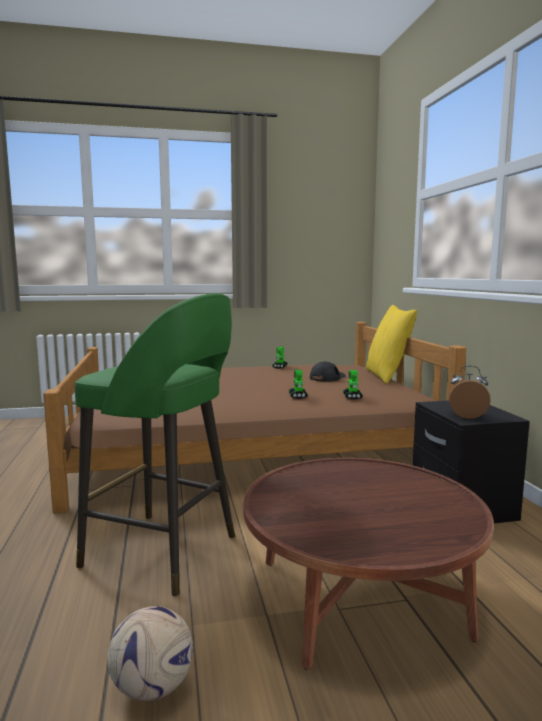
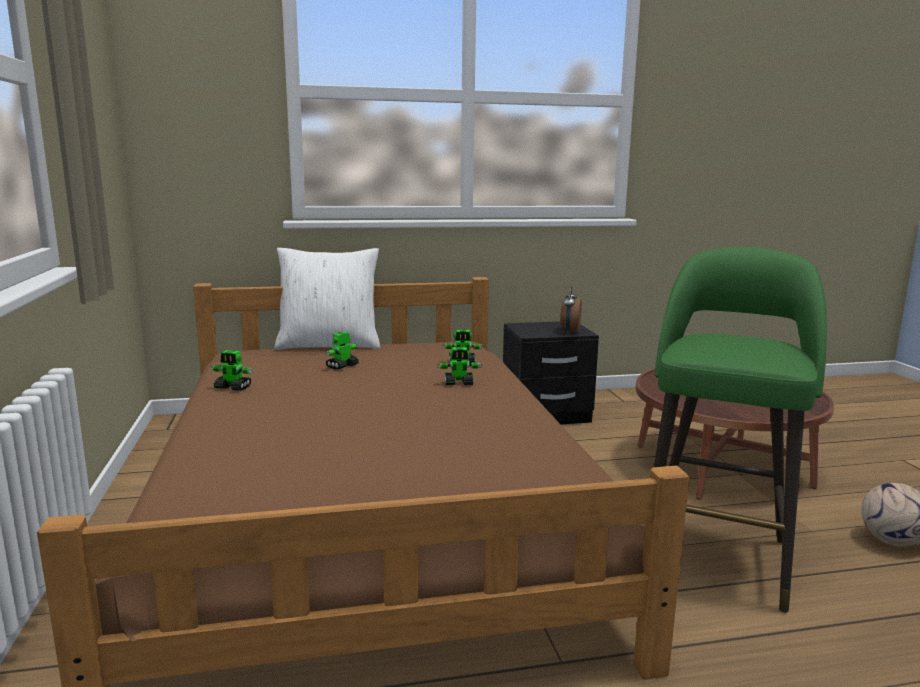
camera: 90 degrees left, 5 degrees up
black cap [310,362,346,382] -> toy robot [325,332,359,369]
yellow pillow [366,305,417,384] -> white pillow [275,248,380,350]

